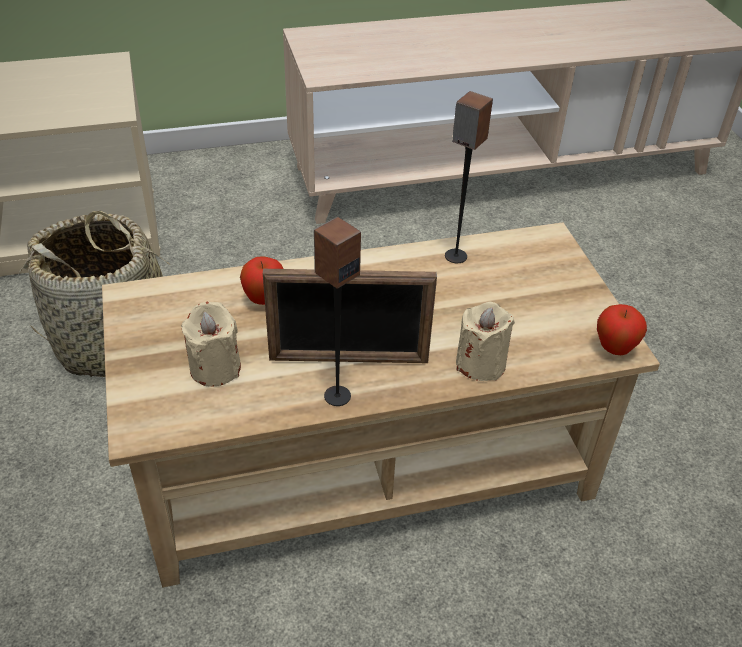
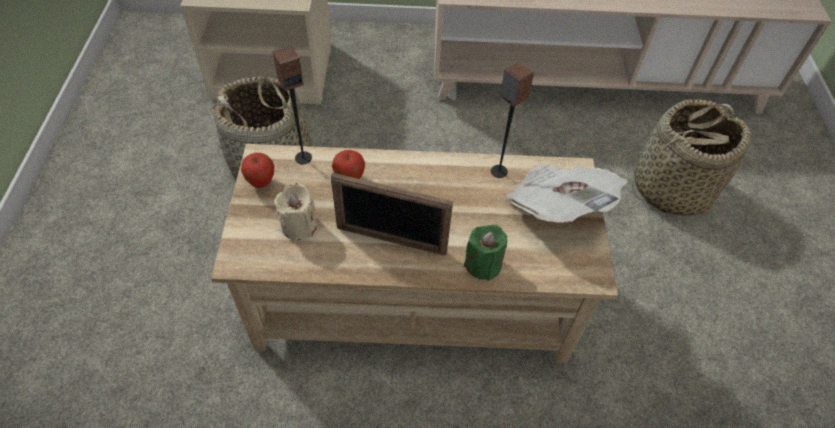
camera: 15 degrees right, 10 degrees up
speaker [314,217,361,406] -> speaker moved to [272,46,312,164]
beige candle [456,302,515,381] -> green candle [464,225,507,281]
apple [597,304,647,355] -> apple moved to [241,153,274,188]
none -> newspaper [505,164,628,223]
none -> basket [632,99,751,216]

